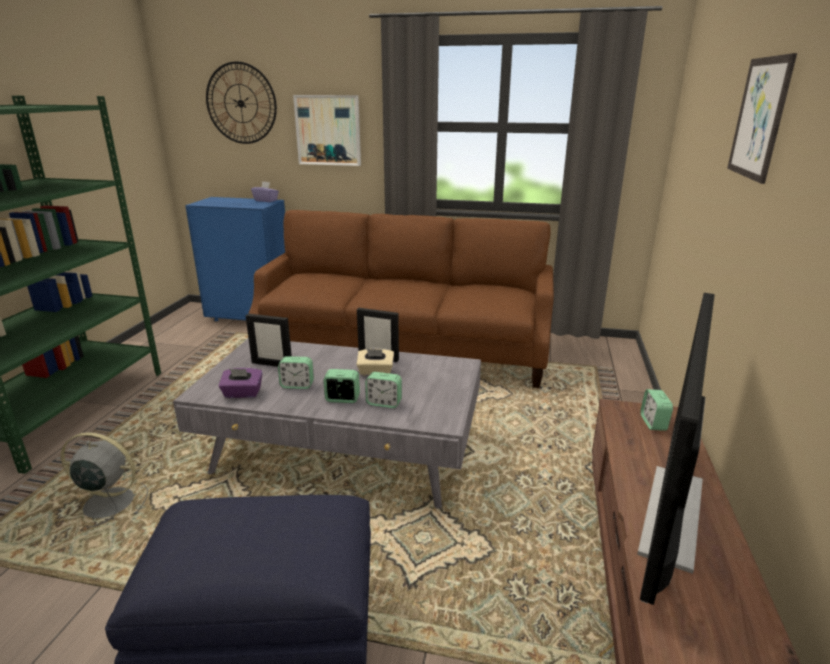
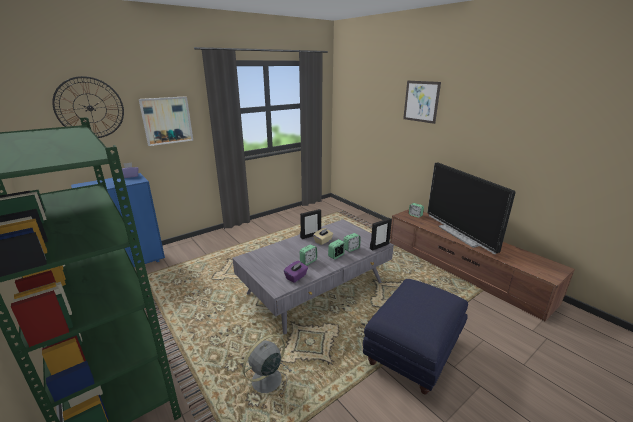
camera: 50 degrees left, 0 degrees up
picture frame [246,314,292,367] -> picture frame moved to [370,218,392,251]
brown sofa [248,210,554,388] -> none

